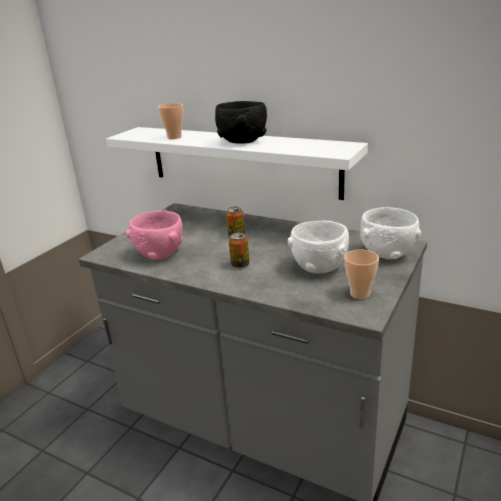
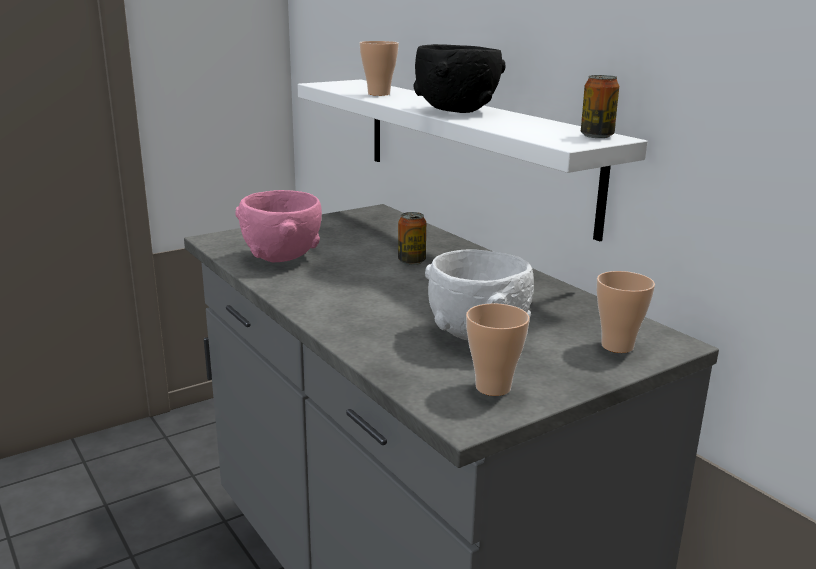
camera: 25 degrees right, 5 degrees down
can [229,232,249,268] -> can moved to [581,75,619,138]
white bowl [360,207,421,259] -> cup [596,271,655,353]

